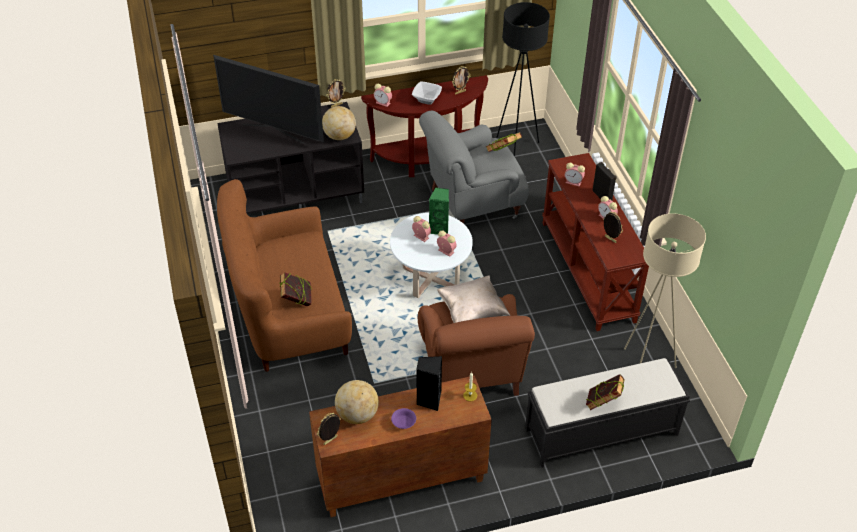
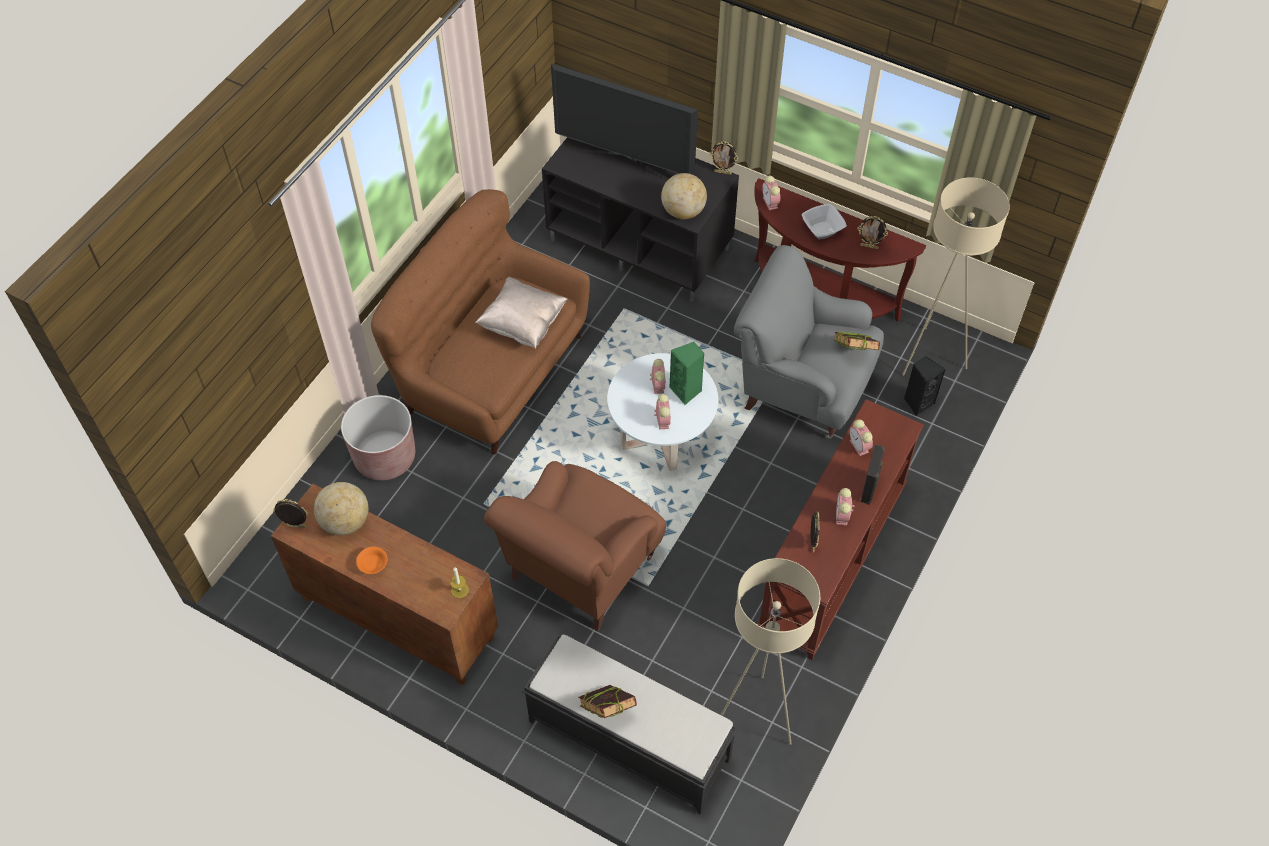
camera: 45 degrees right, 10 degrees up
television [213,55,324,144] -> television turned 45 degrees counterclockwise [551,64,698,178]
book [279,272,312,306] -> none
purple bowl [391,408,416,429] -> orange bowl [356,547,388,574]
black speaker [416,356,442,411] -> black speaker moved to [904,356,945,416]
beige pillow [437,275,510,323] -> beige pillow moved to [475,277,568,349]
black floor lamp [496,2,550,157] -> beige floor lamp [902,178,1010,376]
none -> brown planter [341,395,415,481]

